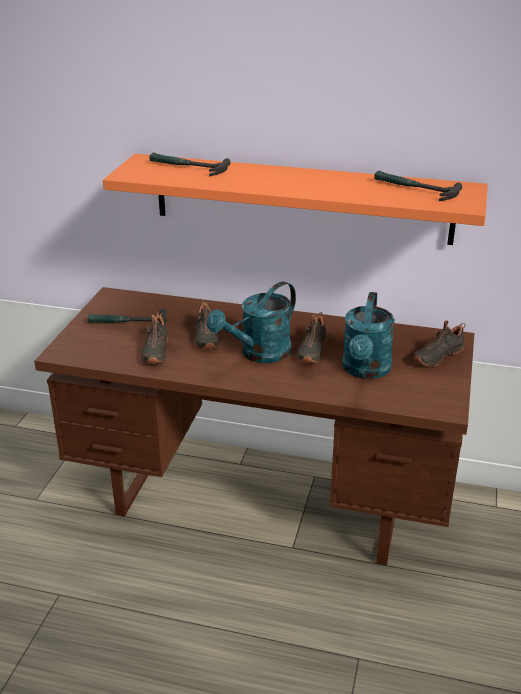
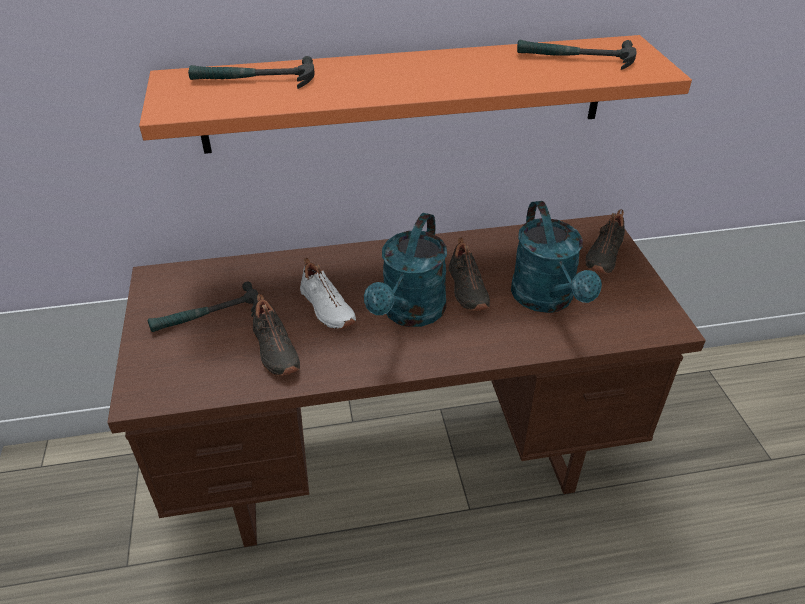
camera: 25 degrees left, 10 degrees up
black shoe [195,300,219,349] -> white shoe [300,258,356,329]

